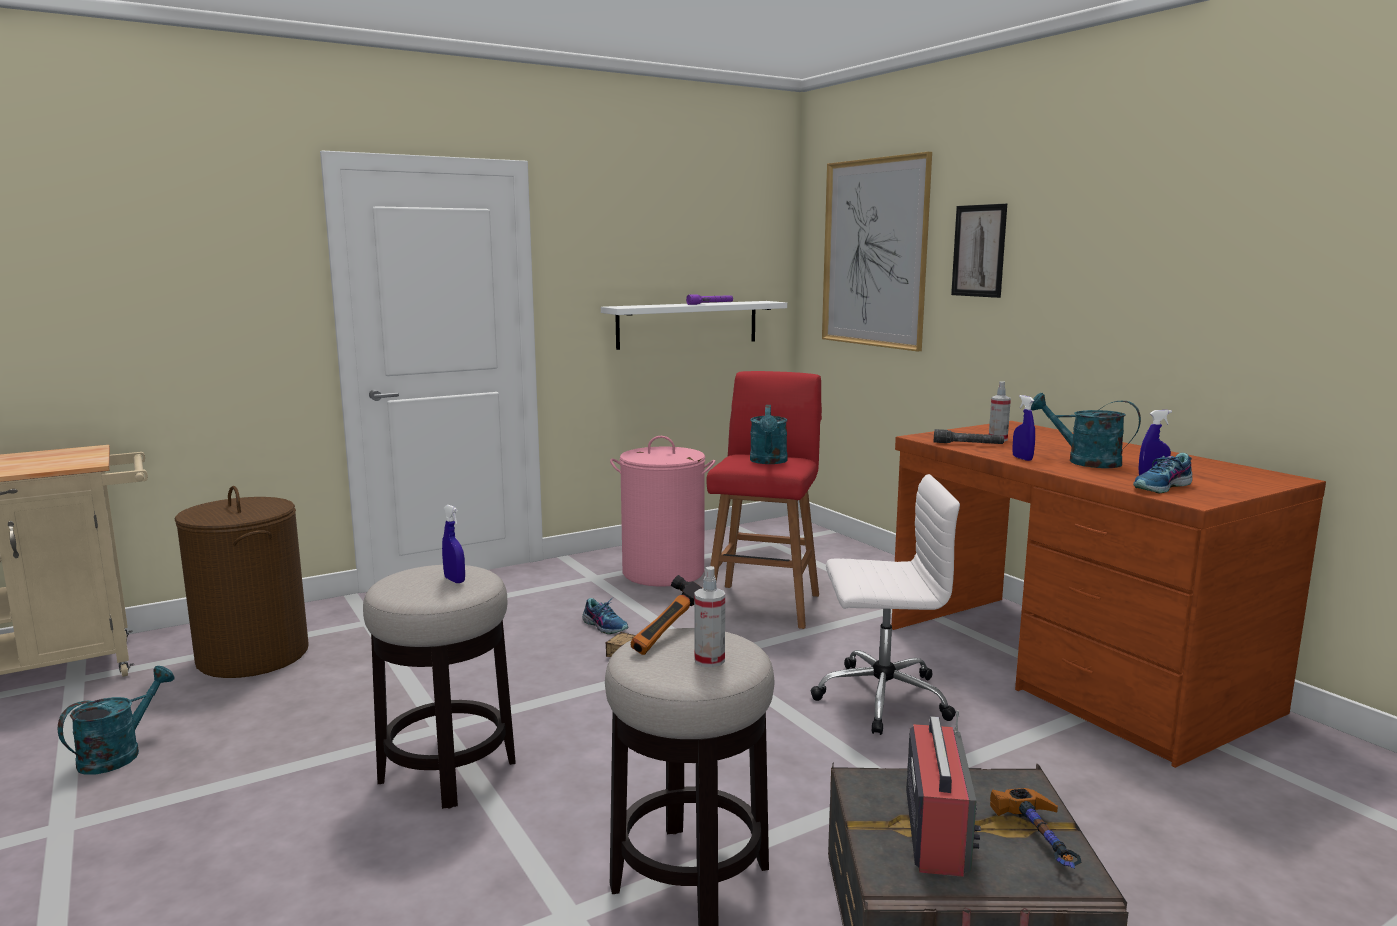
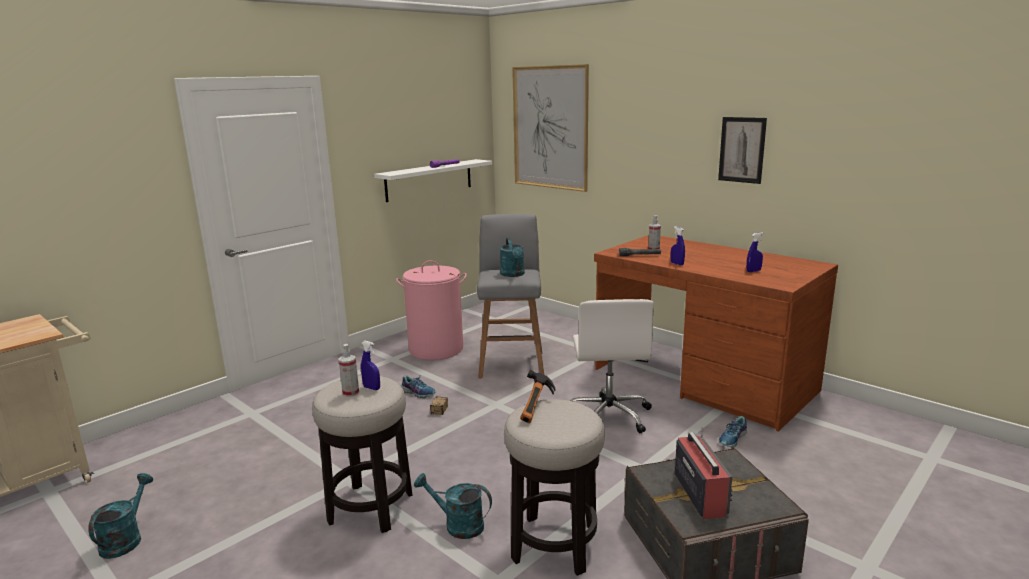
camera: 15 degrees left, 5 degrees up
brown laundry basket [174,486,309,678] -> none
spray bottle [694,566,725,667] -> spray bottle moved to [339,344,359,397]
red stool [707,371,822,629] -> grey stool [477,214,544,378]
white office chair [810,474,960,735] -> white office chair turned 105 degrees clockwise [570,299,654,433]
picture [951,204,1007,298] -> picture moved to [718,117,767,184]
hammer [990,788,1082,869] -> none
turquoise watering can [1031,393,1141,468] -> turquoise watering can moved to [414,473,492,539]
shoe [1133,453,1193,493] -> shoe moved to [719,416,747,447]

